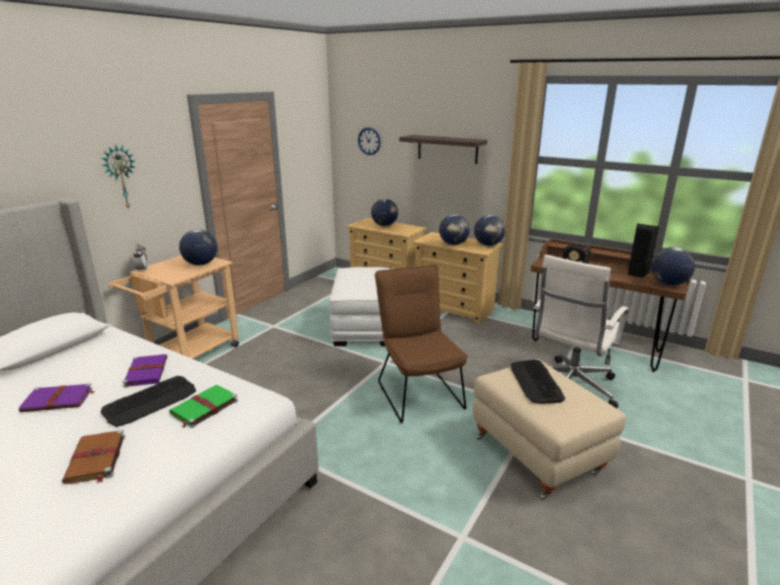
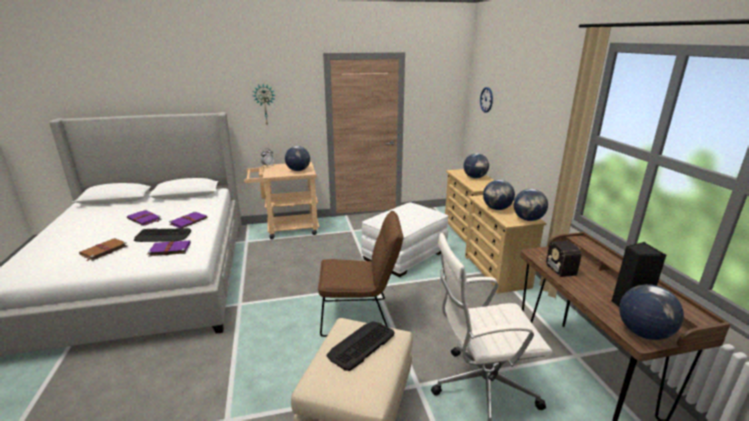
camera: 45 degrees right, 0 degrees up
green book [169,385,238,428] -> purple book [147,240,191,257]
brown chair [375,265,468,423] -> brown chair turned 60 degrees clockwise [318,211,404,337]
shelf [399,135,487,164] -> none

